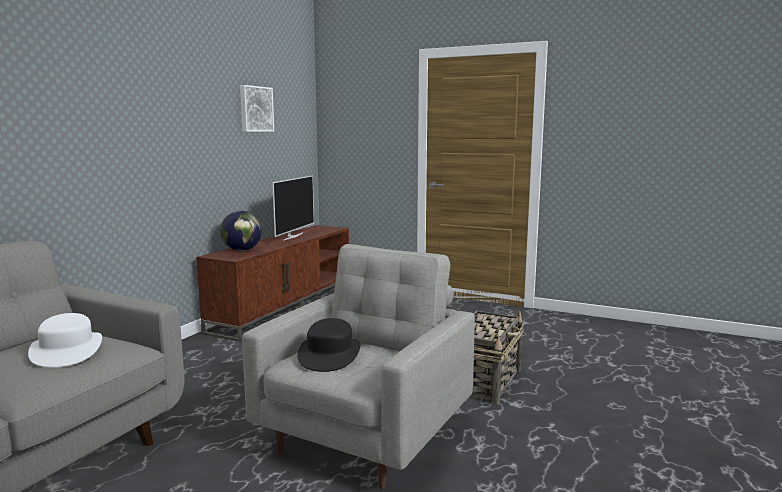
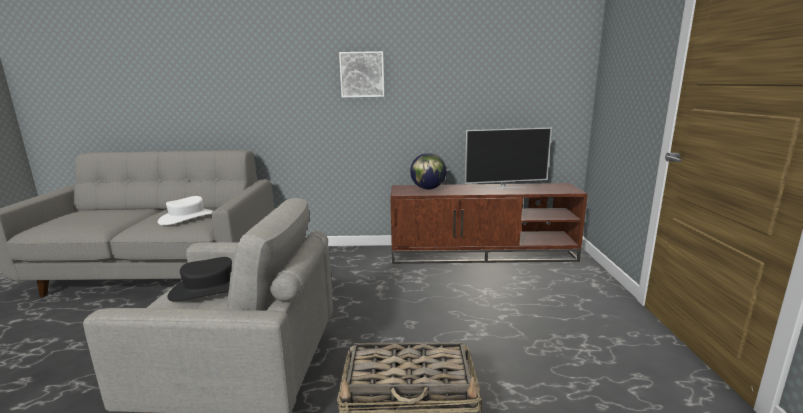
camera: 65 degrees right, 5 degrees up
picture [240,85,274,132] -> picture moved to [339,51,384,98]

